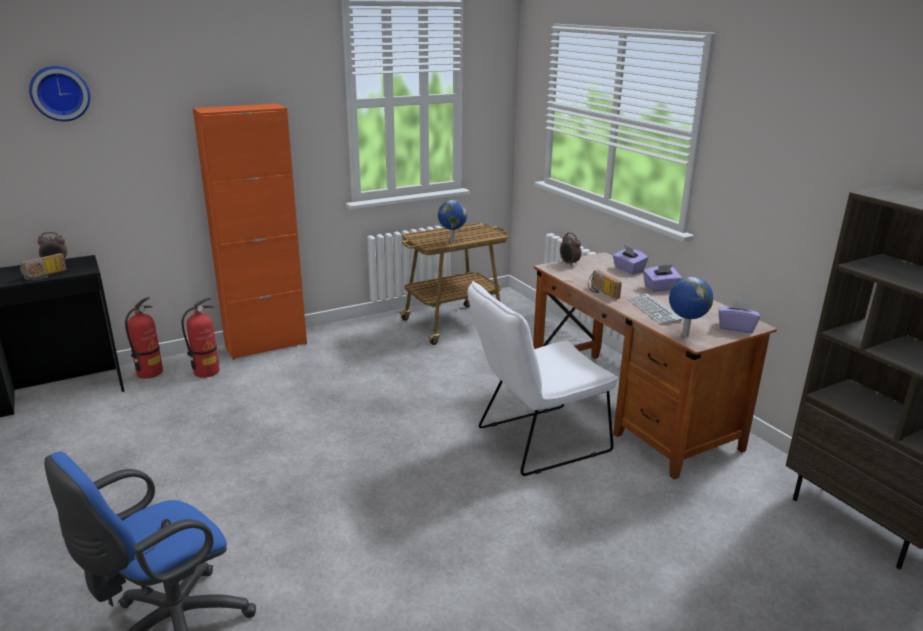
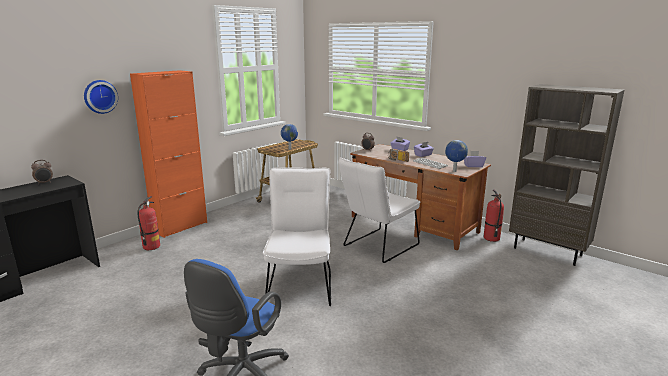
camera: 20 degrees left, 5 degrees down
radio [20,253,67,280] -> none
wall clock [29,66,90,121] -> wall clock moved to [84,80,118,114]
fire extinguisher [125,297,163,378] -> fire extinguisher moved to [484,190,504,242]
none -> white chair [263,167,331,306]

